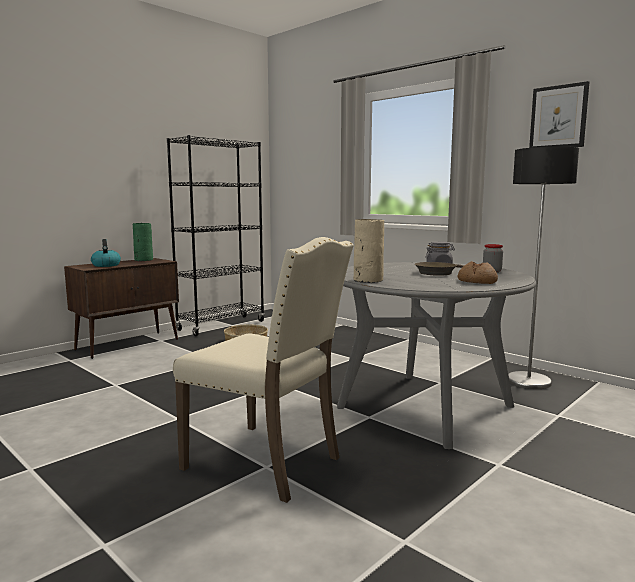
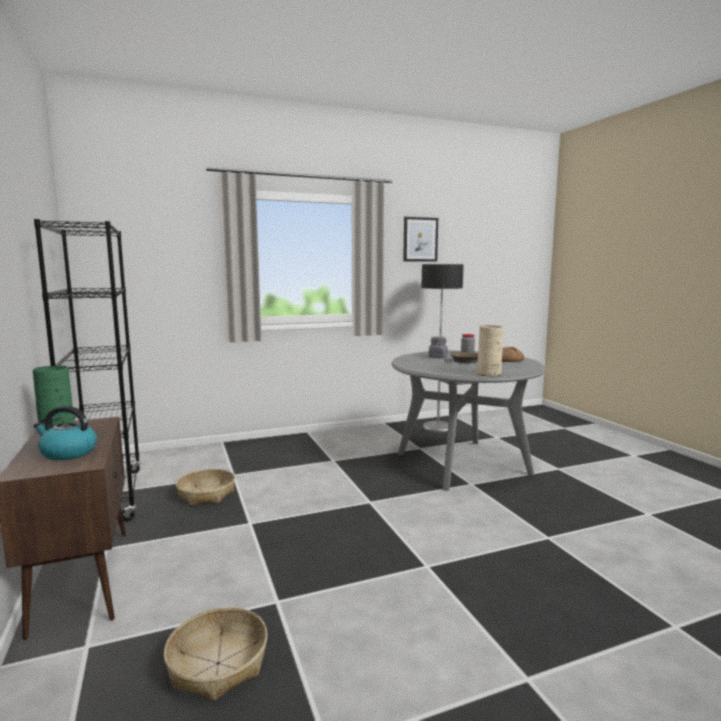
camera: 65 degrees left, 0 degrees up
beige chair [173,237,354,503] -> none
none -> basket [164,607,268,701]

